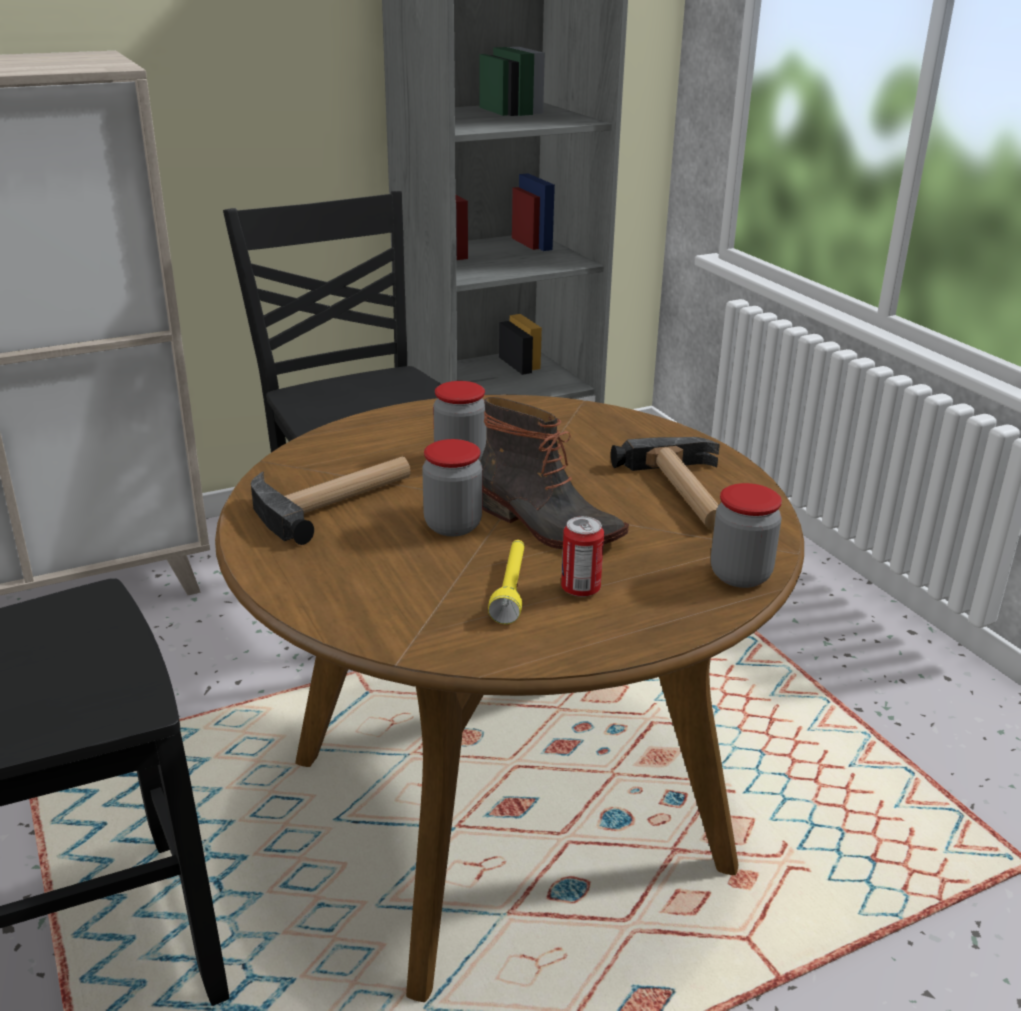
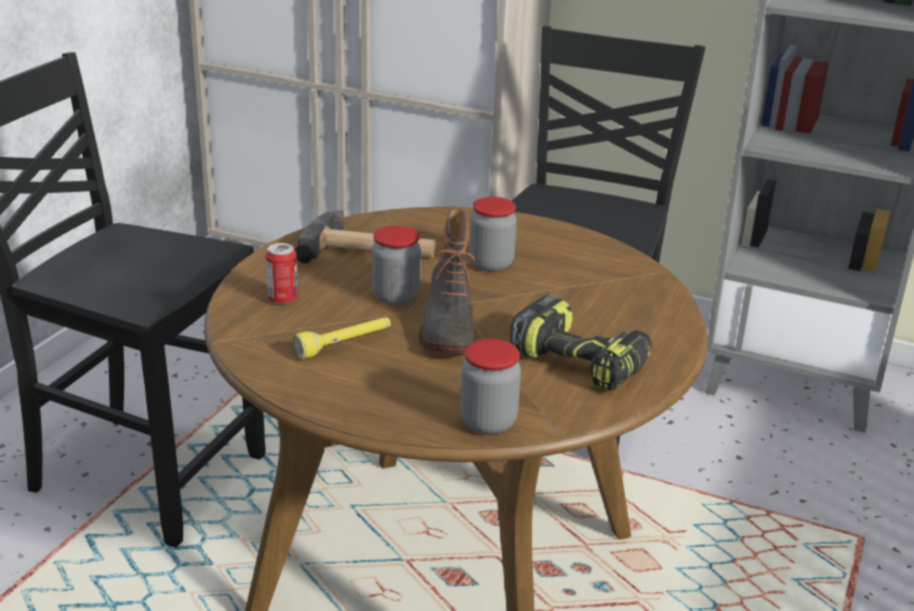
camera: 50 degrees right, 0 degrees up
can [561,516,604,597] -> can moved to [266,243,298,304]
hammer [611,437,720,530] -> power drill [510,294,652,391]

